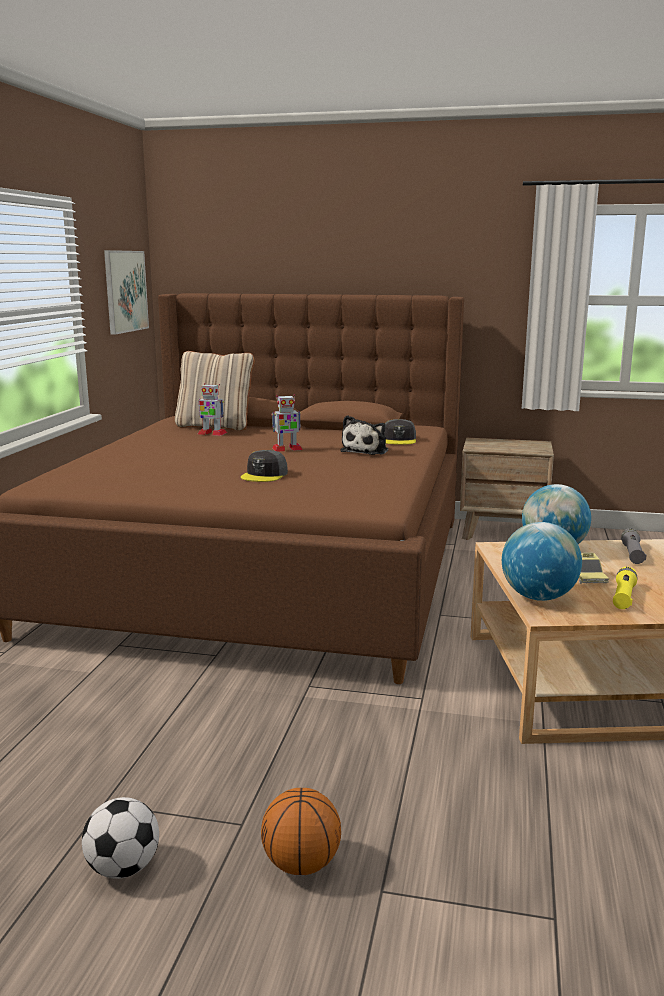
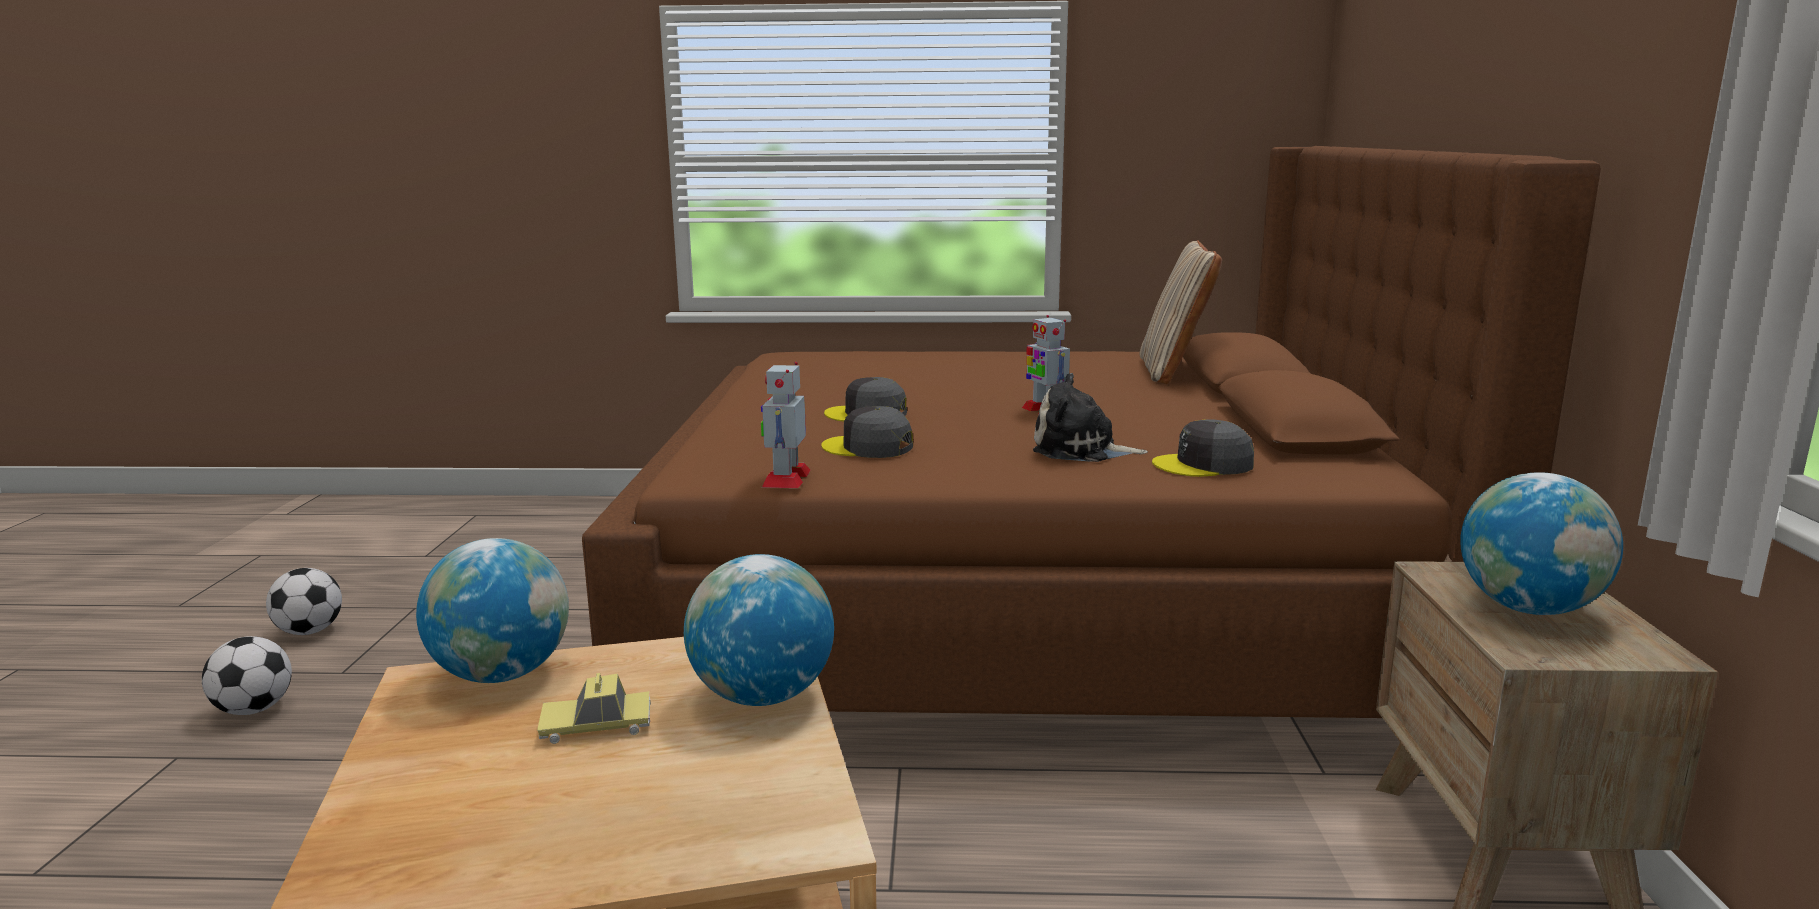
camera: 80 degrees right, 0 degrees up
picture [104,250,149,335] -> none
toy robot [198,383,227,436] -> toy robot moved to [761,362,811,488]
basketball [261,788,341,875] -> football [202,636,292,715]
yellow flashlight [613,567,638,609] -> none
grey flashlight [621,528,647,564] -> none
none -> grey cap [821,406,913,458]
none -> globe [1460,472,1623,615]

